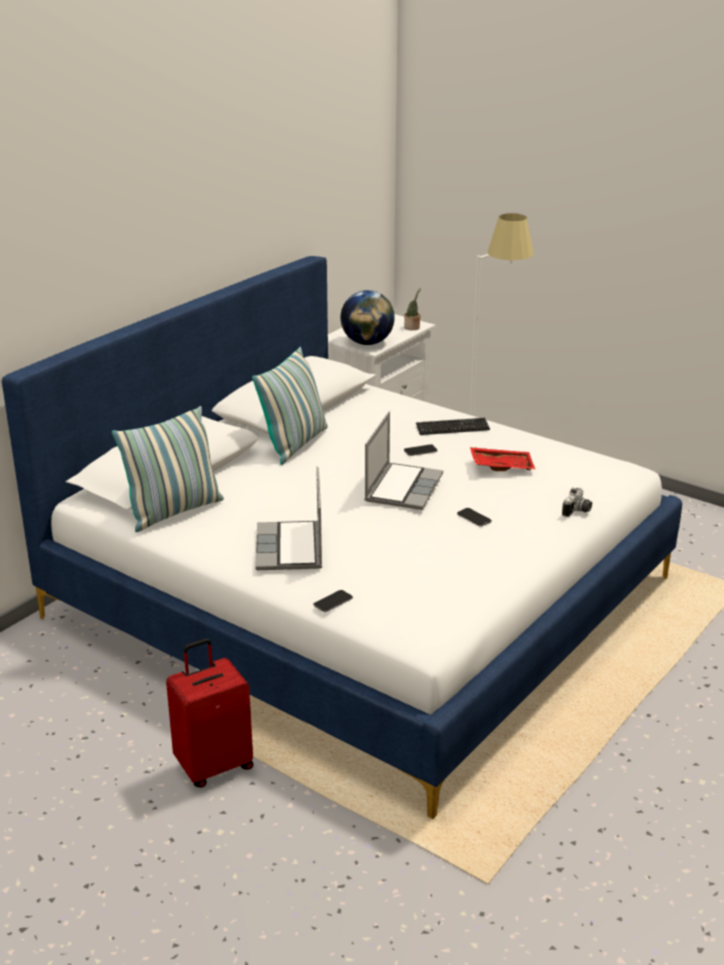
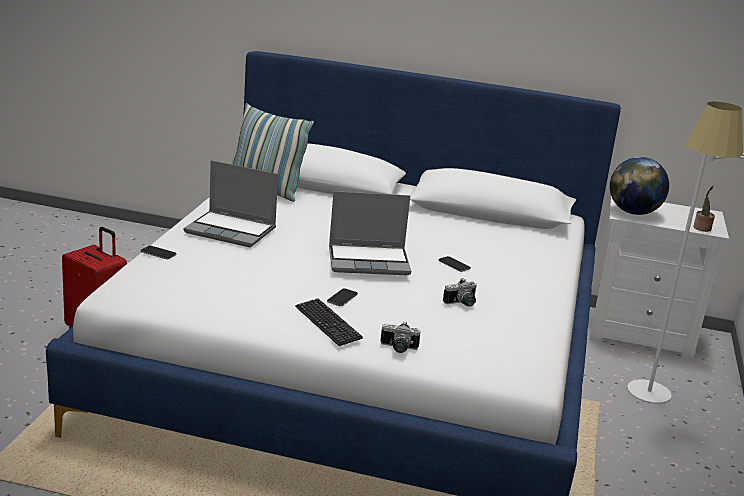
camera: 65 degrees right, 5 degrees down
pillow [252,347,328,465] -> none
laptop [255,466,322,570] -> laptop turned 135 degrees counterclockwise [183,160,278,247]
keyboard [416,418,490,435] -> keyboard moved to [295,298,363,346]
red tray [470,447,536,471] -> camera [443,278,476,306]

